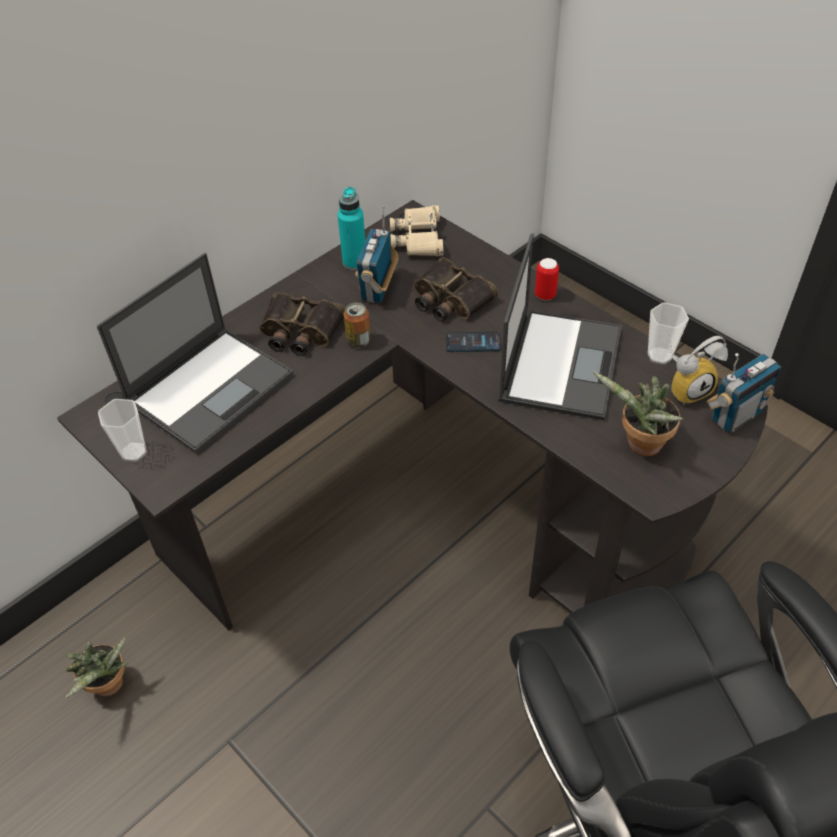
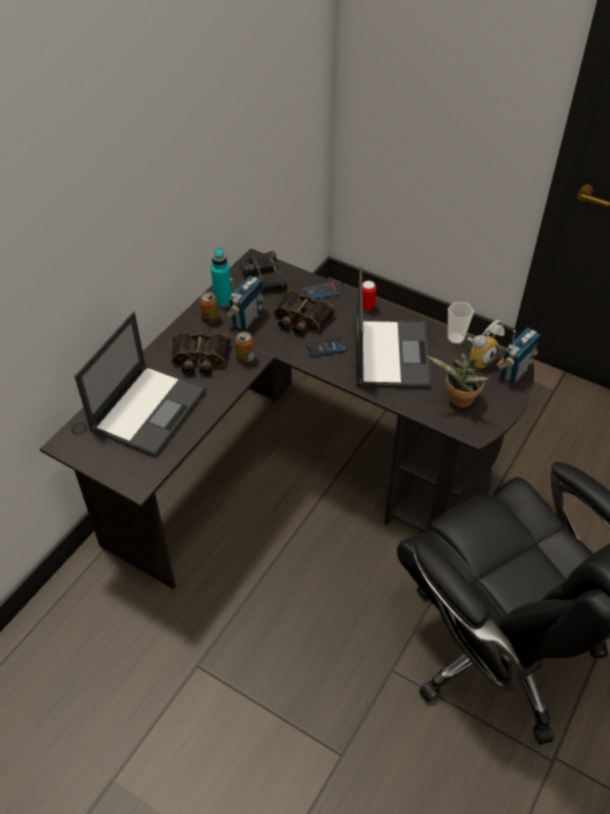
camera: 15 degrees left, 0 degrees up
potted plant [65,637,128,698] -> none
cup [98,399,147,462] -> none
radio [355,206,399,303] -> radio turned 150 degrees counterclockwise [226,276,263,330]
beige binoculars [390,205,444,256] -> black binoculars [241,251,287,291]
none -> can [200,292,219,323]
none -> phone [301,282,341,299]

